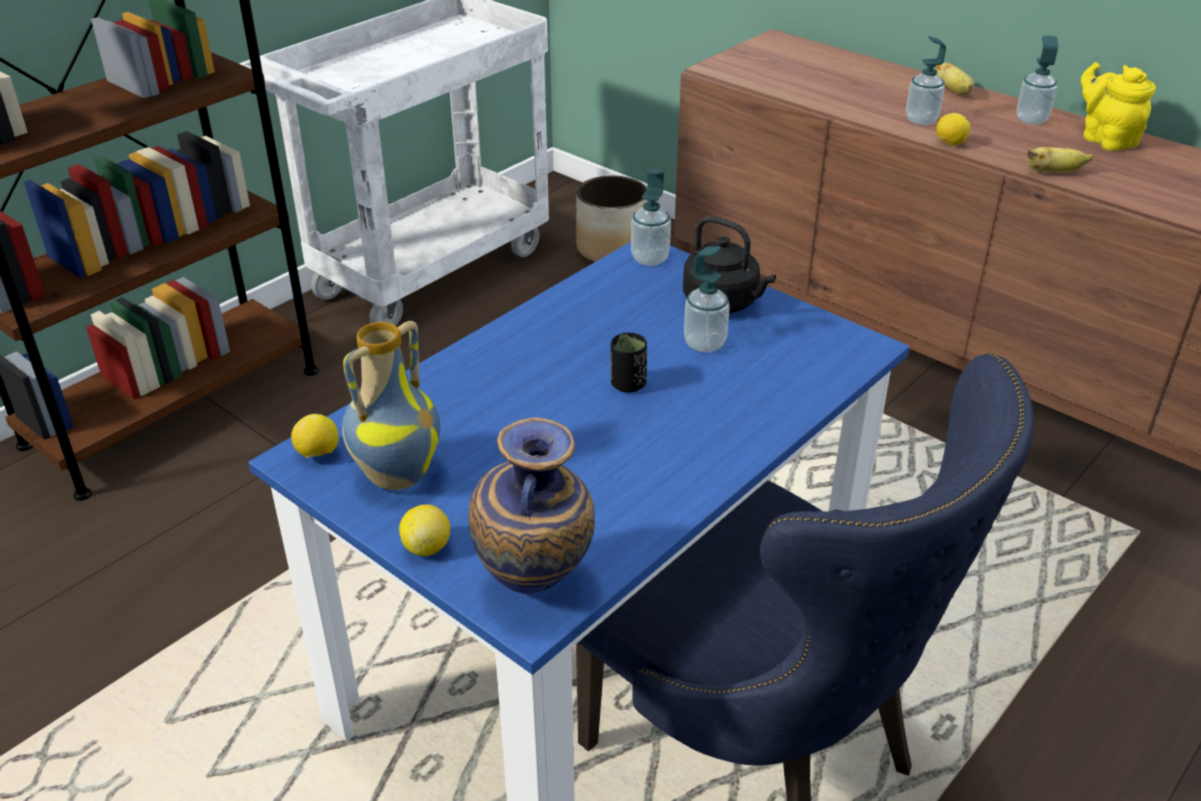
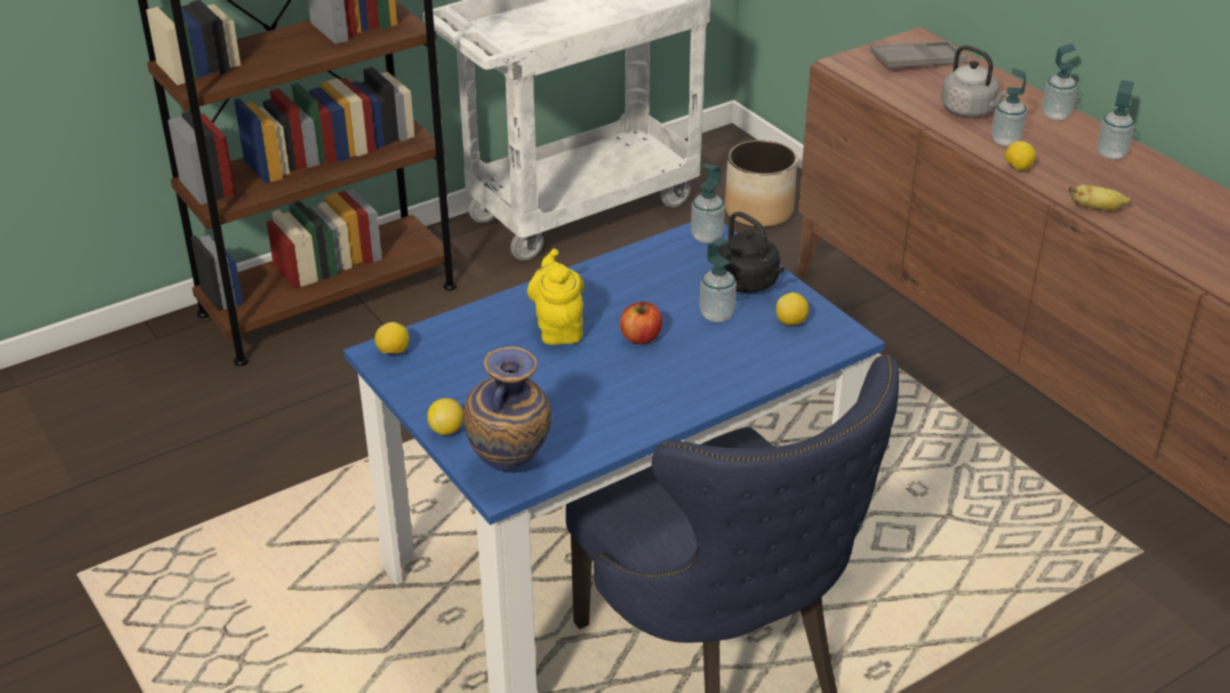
camera: 15 degrees right, 0 degrees up
vase [342,321,440,490] -> none
black cup [611,332,647,393] -> apple [620,301,662,344]
banana [935,63,974,95] -> soap dispenser [1042,44,1077,120]
yellow teapot [1081,62,1156,151] -> yellow teapot moved to [527,249,584,345]
none -> lemon [776,292,809,325]
none -> grey tray [870,41,968,70]
none -> grey kettle [941,45,1008,117]

